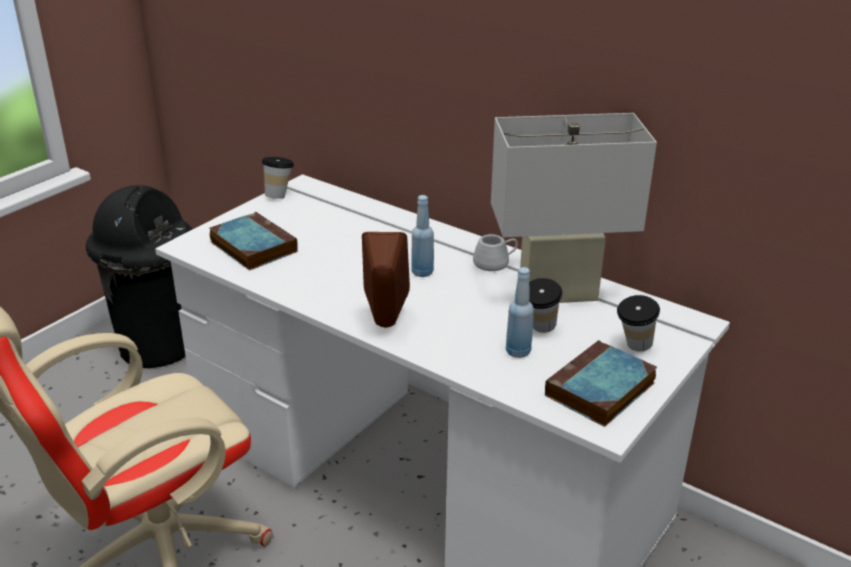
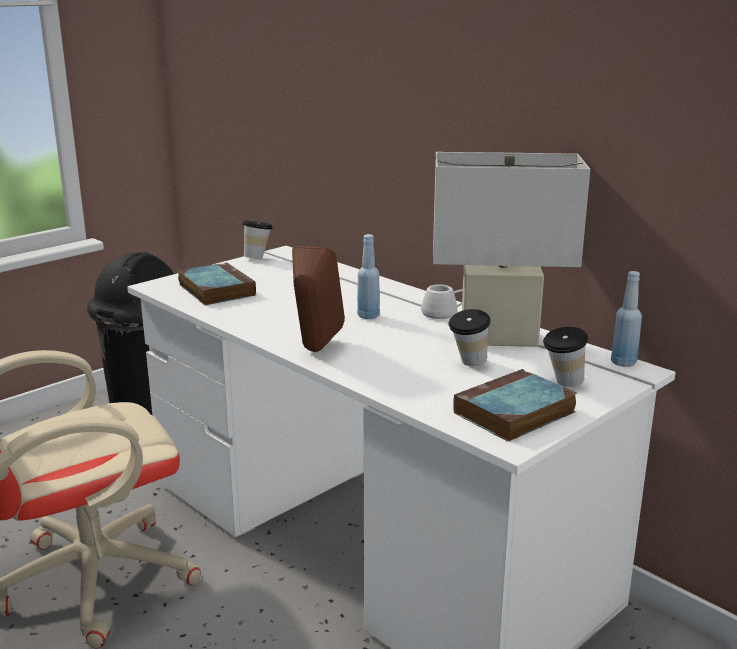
camera: 10 degrees right, 10 degrees down
blue bottle [506,267,534,358] -> blue bottle moved to [611,271,642,367]

